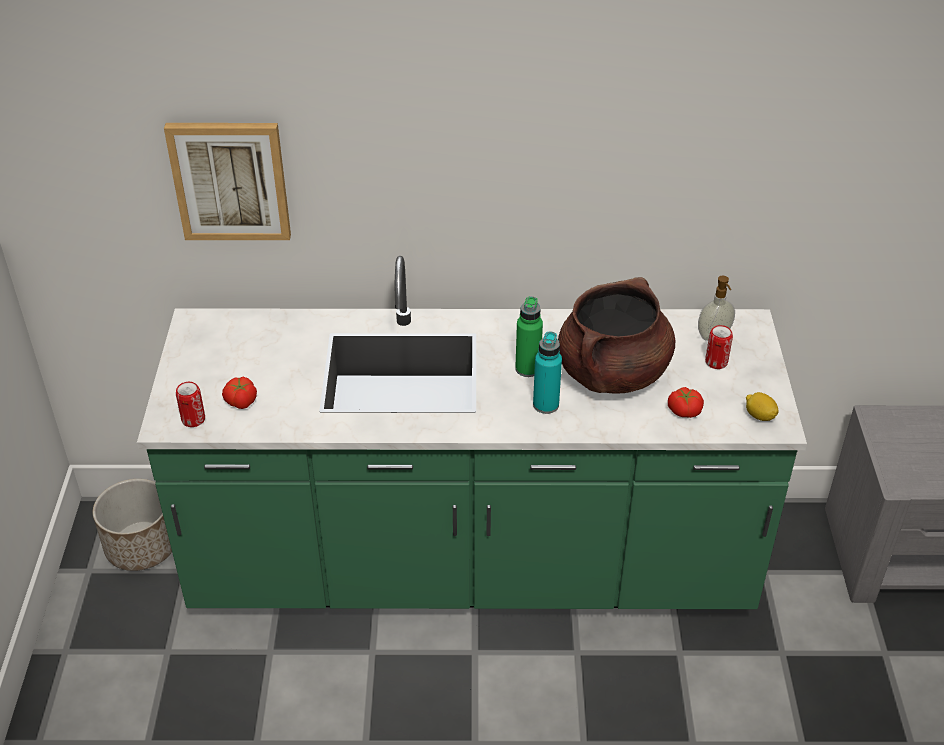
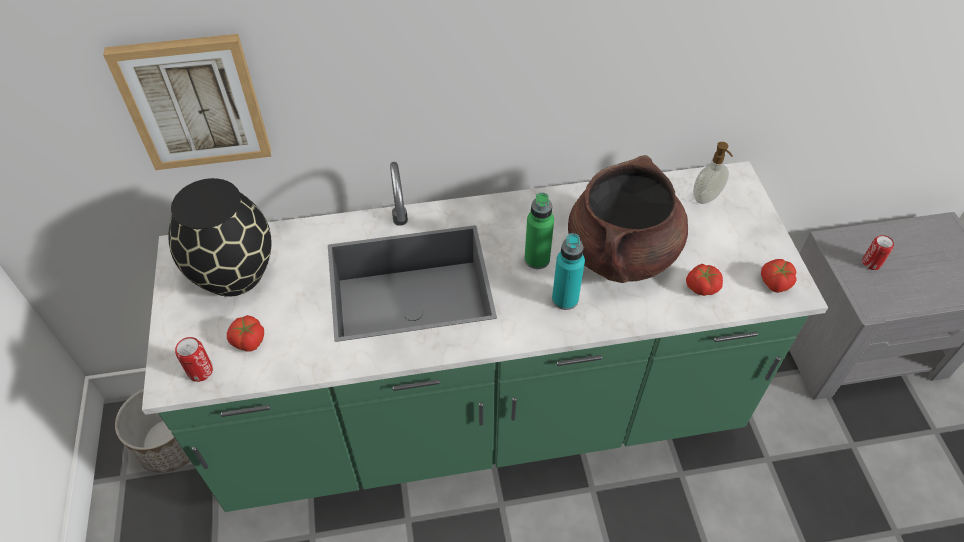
camera: 10 degrees left, 10 degrees up
can [705,325,733,369] -> can moved to [862,235,894,270]
lemon [746,392,779,421] -> tomato [761,259,797,293]
none -> black vase [168,178,272,297]

